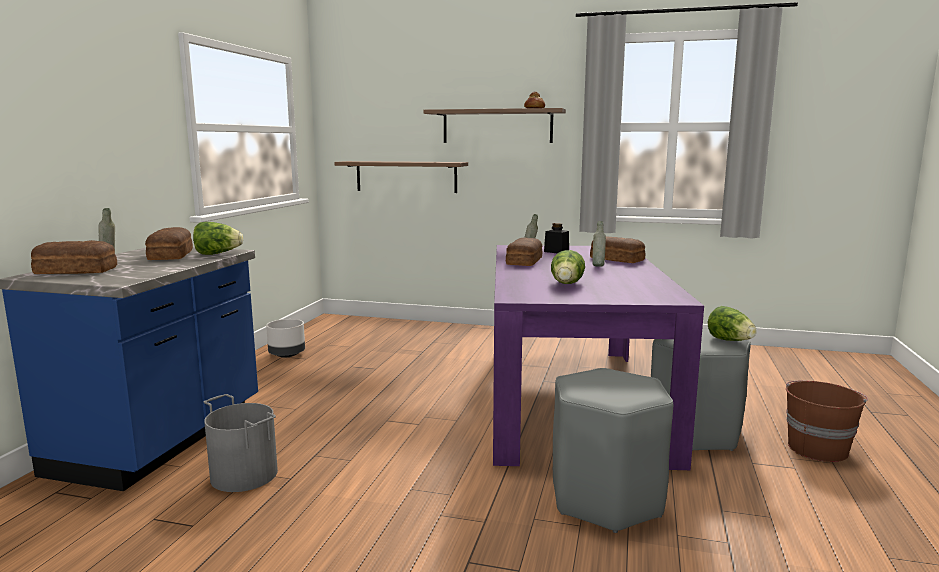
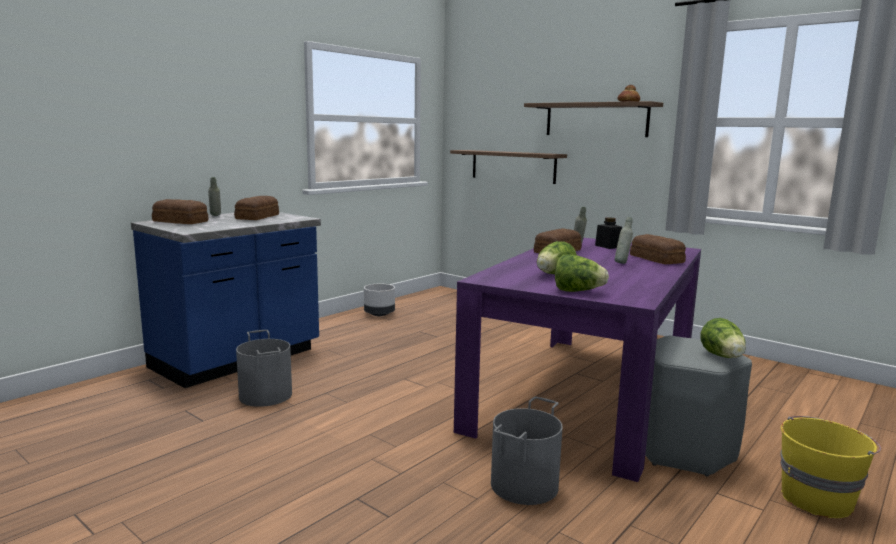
camera: 25 degrees right, 0 degrees up
lettuce [193,222,243,255] -> lettuce moved to [555,255,609,292]
grey stool [553,368,674,533] -> grey bucket [491,397,563,505]
brown bucket [786,380,868,462] -> yellow bucket [780,416,881,518]

